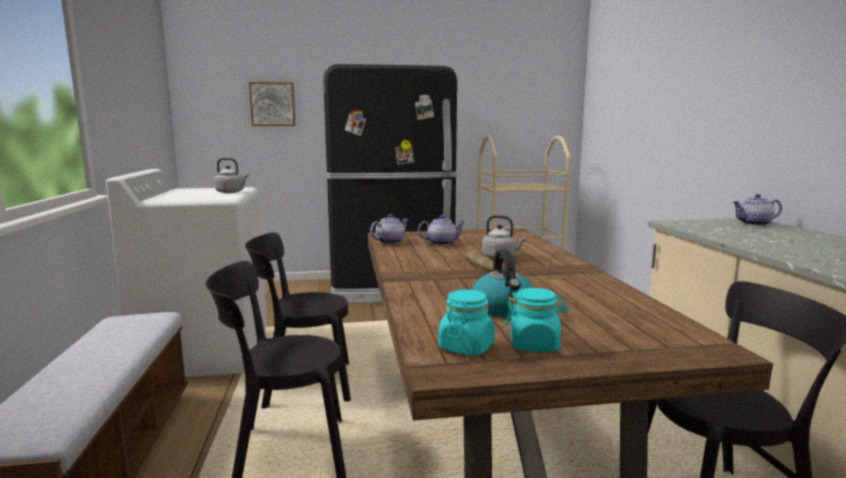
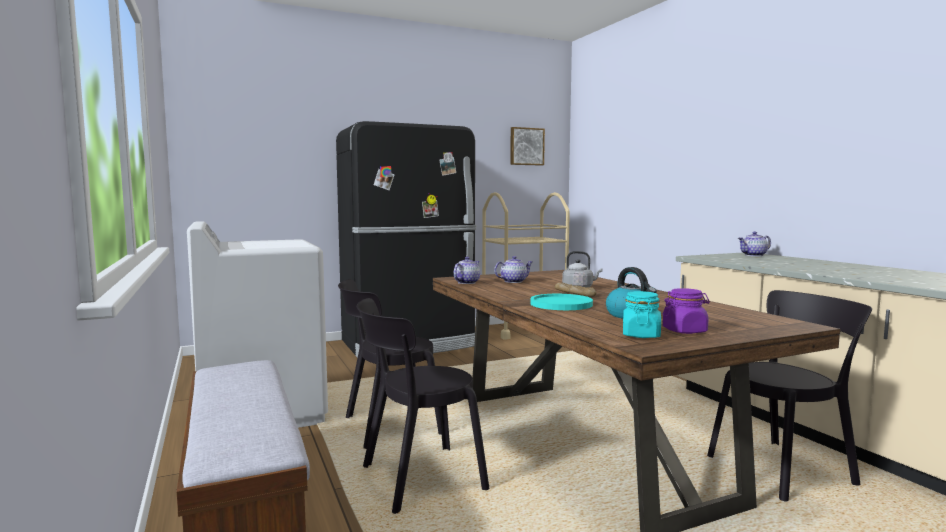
camera: 15 degrees left, 5 degrees down
grey kettle [214,158,249,193] -> none
picture [249,82,296,126] -> picture moved to [510,127,545,166]
turquoise jar [505,288,569,352] -> purple jar [662,288,710,334]
none -> turquoise plate [530,294,593,310]

